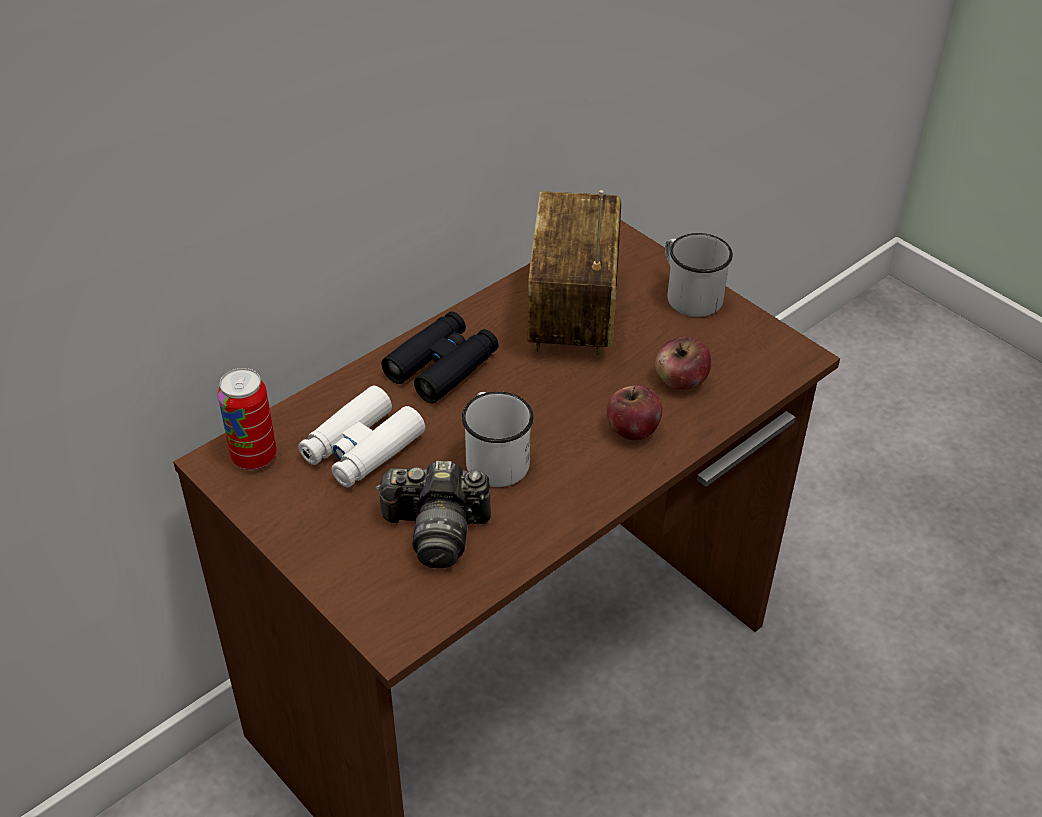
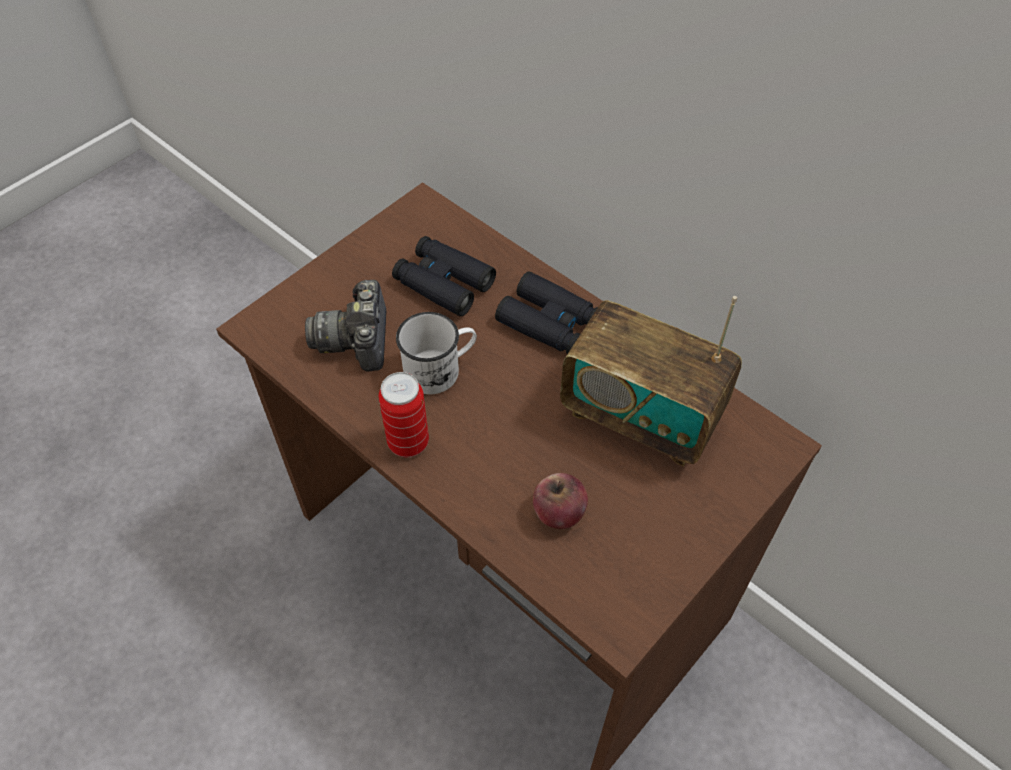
camera: 85 degrees right, 10 degrees up
can [218,368,277,470] -> can moved to [379,372,429,457]
white binoculars [299,386,425,488] -> black binoculars [392,236,496,316]
radio [527,190,621,357] -> radio turned 150 degrees counterclockwise [560,296,742,466]
apple [607,386,662,440] -> none
white mug [665,233,733,317] -> none

